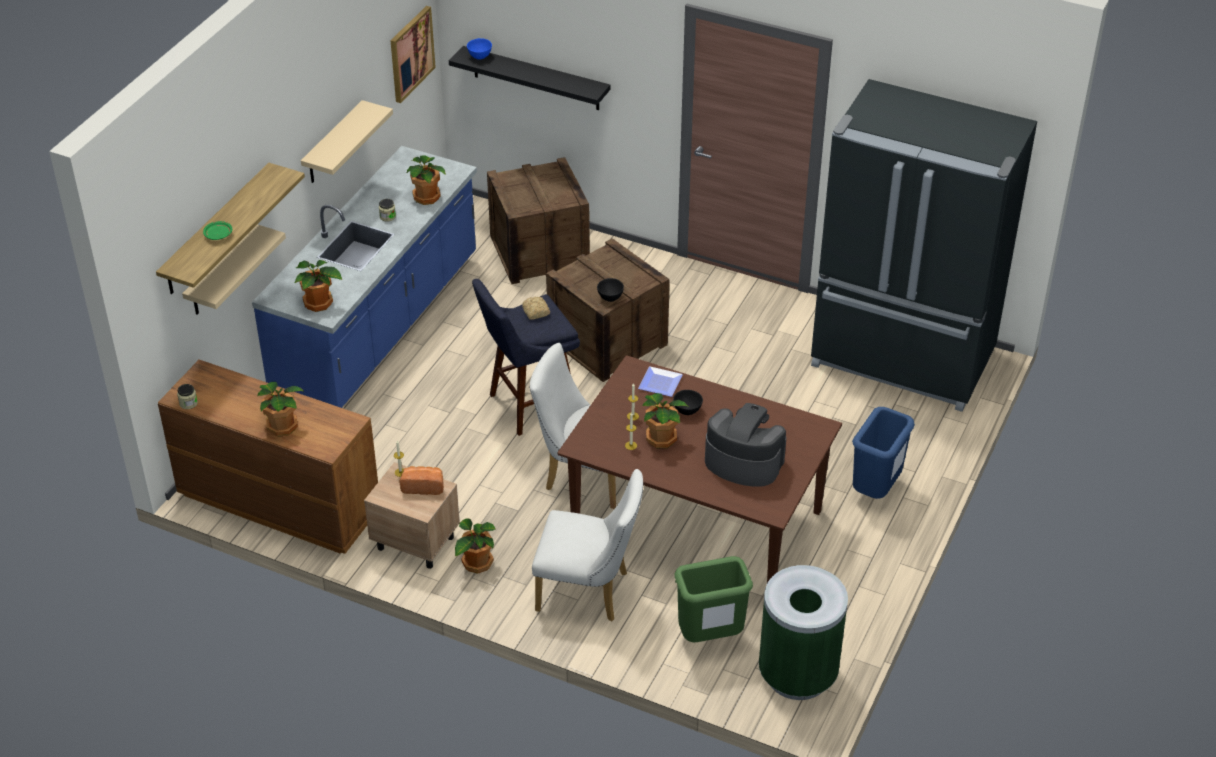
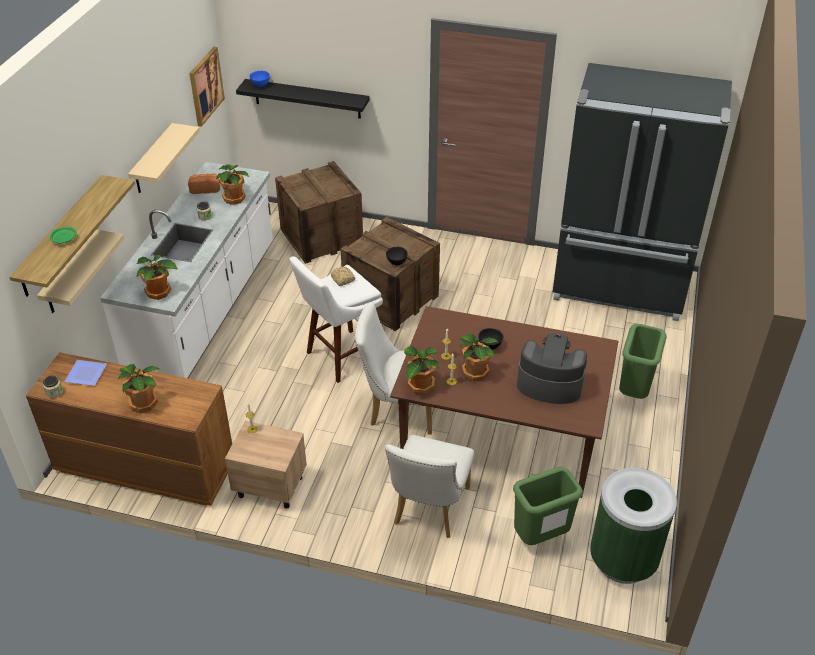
camera: 10 degrees left, 0 degrees up
blue counter [252,146,477,408] -> white counter [100,162,273,378]
bread [400,466,444,495] -> bread moved to [188,174,220,194]
potted plant [455,518,496,574] -> potted plant moved to [404,346,439,394]
blue stool [472,279,580,436] -> white stool [289,256,383,383]
white chair [532,469,643,621] -> white chair turned 105 degrees clockwise [385,435,474,538]
plate [638,366,683,397] -> plate moved to [64,360,107,386]
blue trash can [852,407,915,499] -> green trash can [619,324,666,399]

